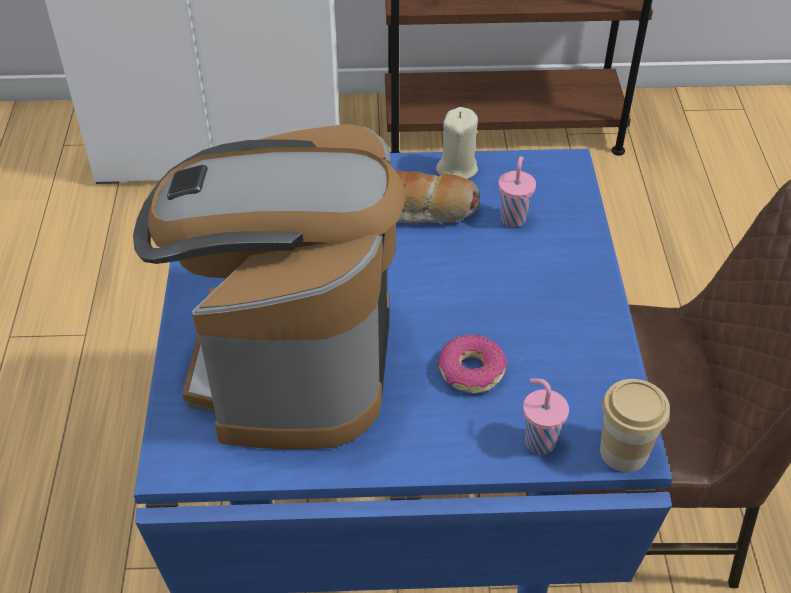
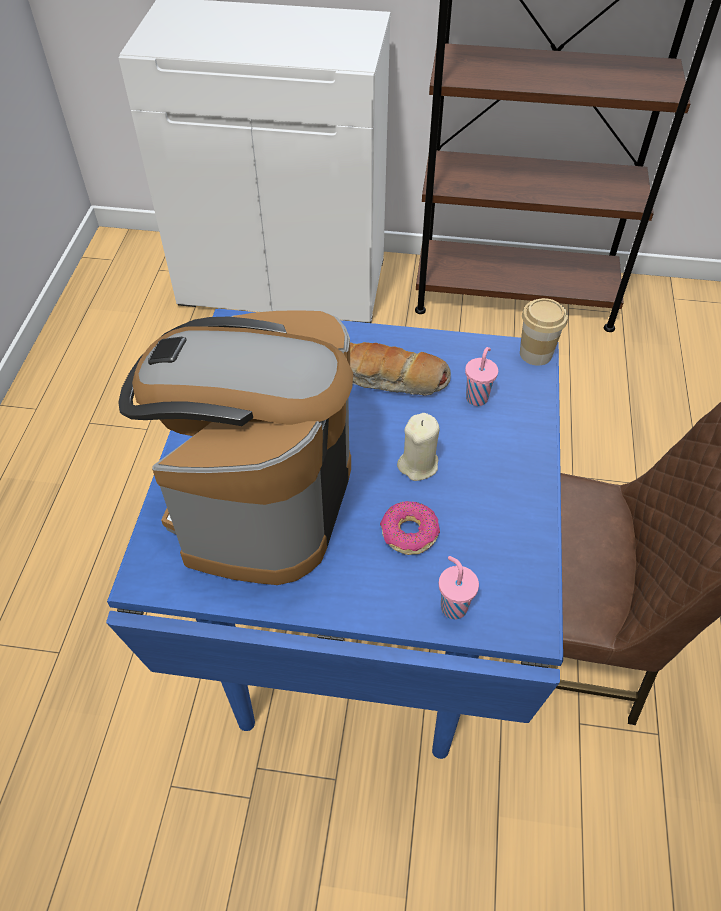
camera: 10 degrees right, 5 degrees up
beige candle [436,107,478,179] -> beige candle moved to [397,413,440,481]
cup [600,379,670,472] -> cup moved to [520,298,568,366]

